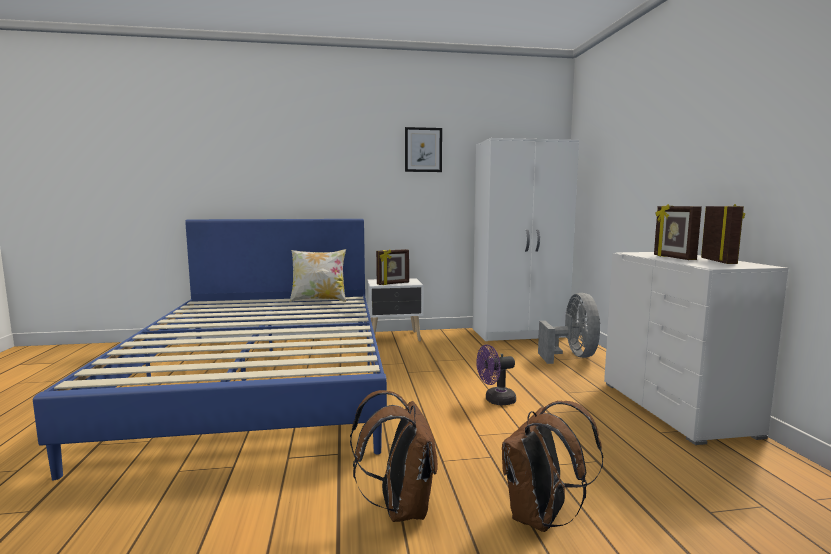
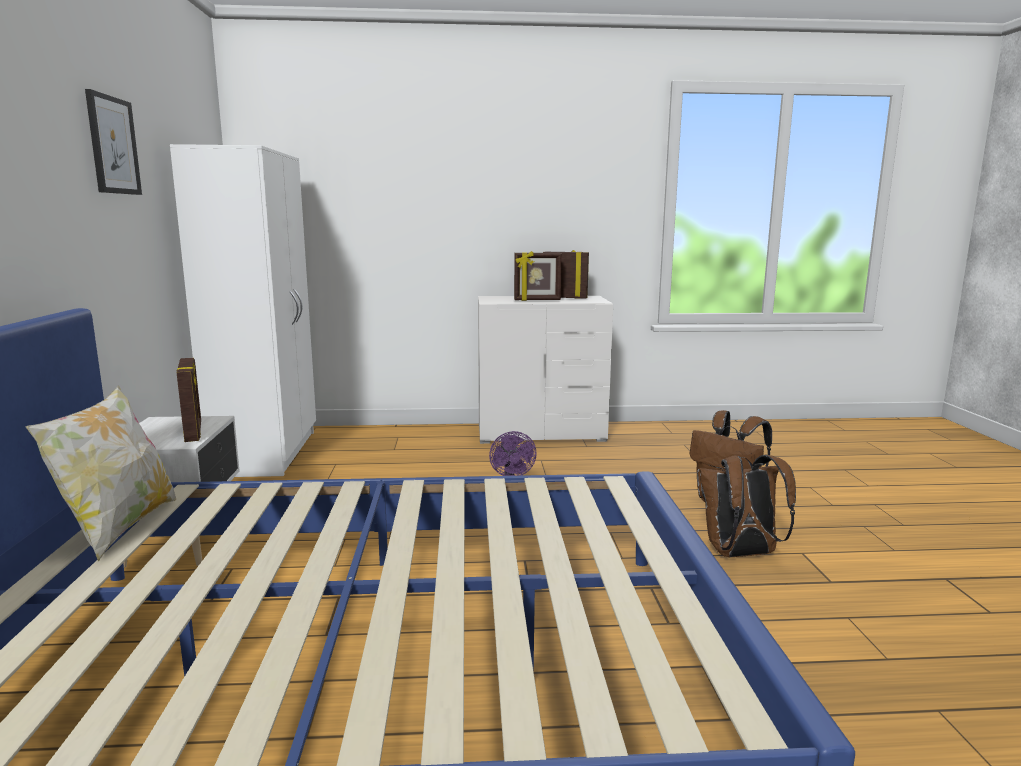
camera: 85 degrees left, 5 degrees up
grey fan [538,293,600,364] -> none

